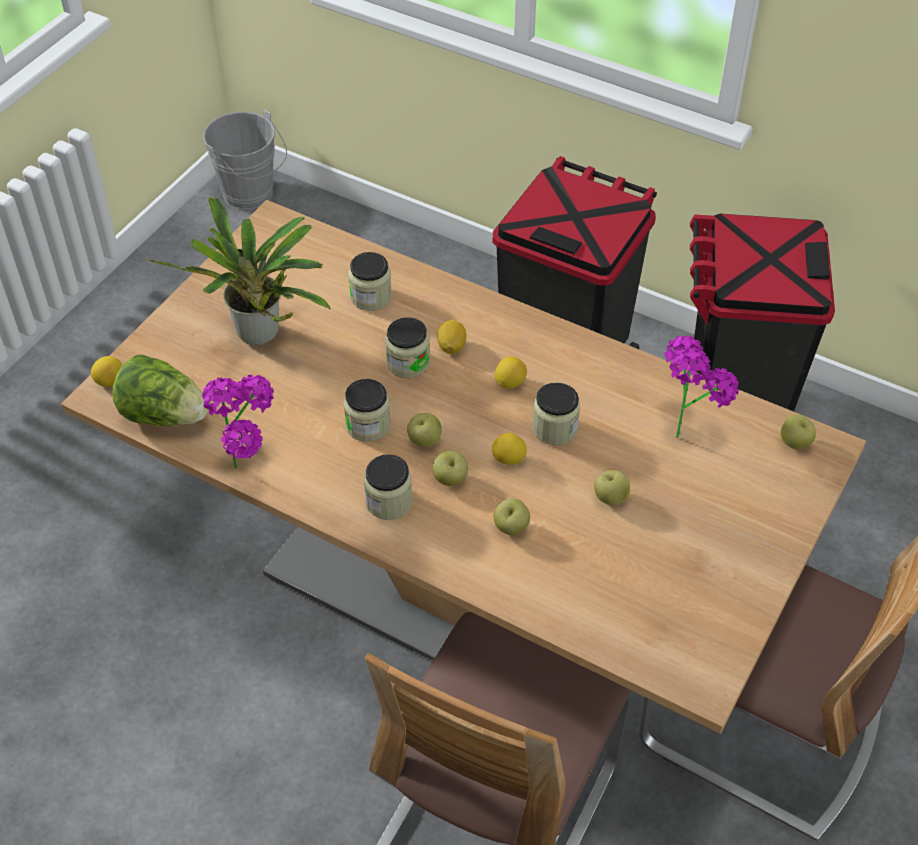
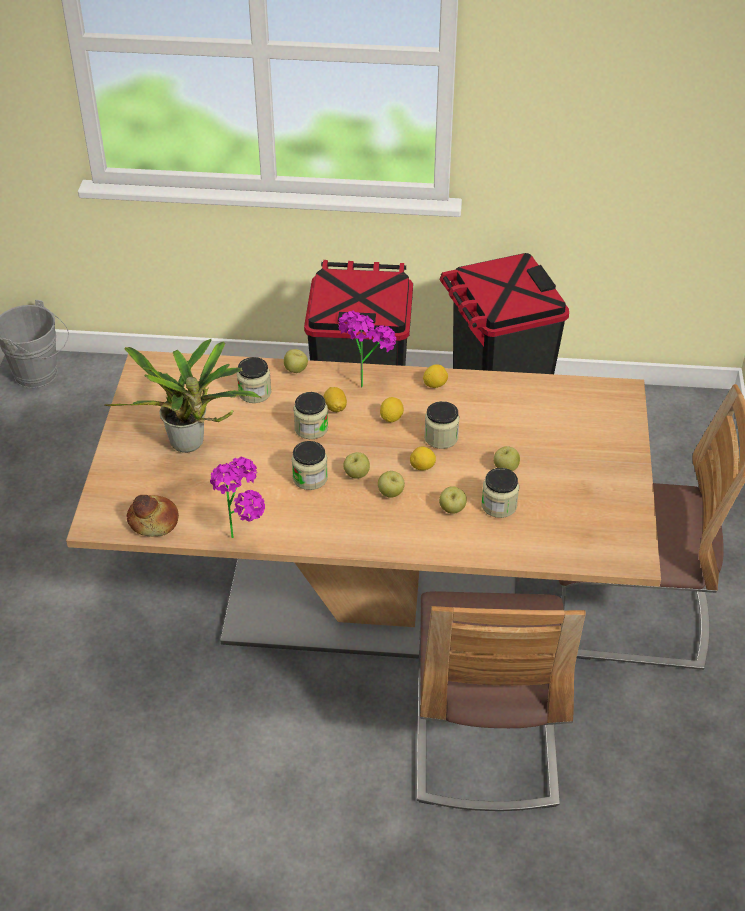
camera: 25 degrees left, 5 degrees down
lemon [91,356,122,387] -> lemon moved to [423,364,448,388]
lettuce [112,354,209,426] -> bread [127,495,179,537]
jar [364,454,413,520] -> jar moved to [481,468,519,518]
potted plant [665,336,739,438] -> potted plant moved to [338,311,397,387]
apple [781,415,816,449] -> apple moved to [284,349,308,373]

